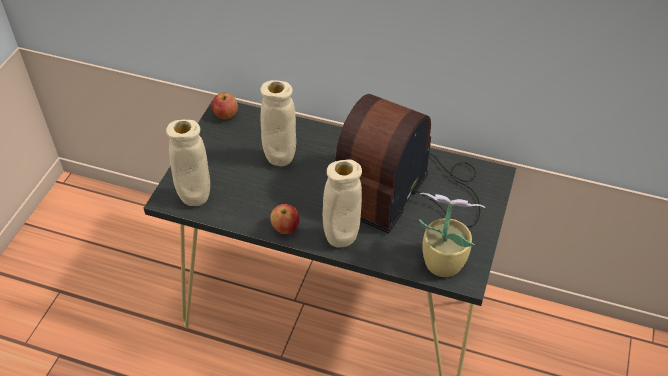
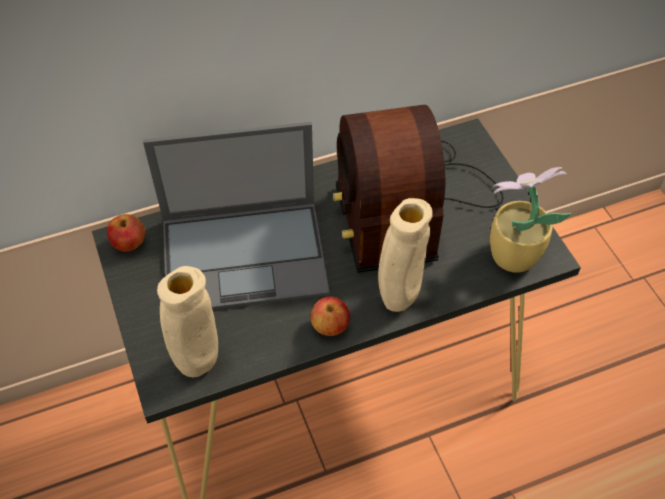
camera: 40 degrees left, 5 degrees up
beige vase [260,80,296,166] -> laptop [143,122,330,310]

